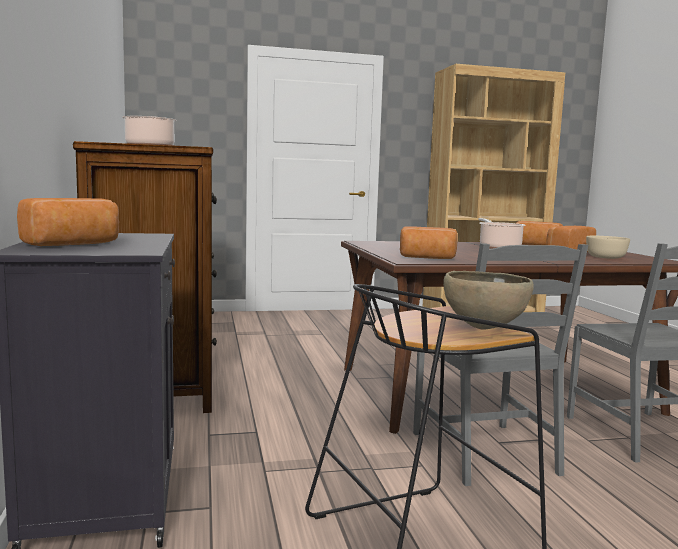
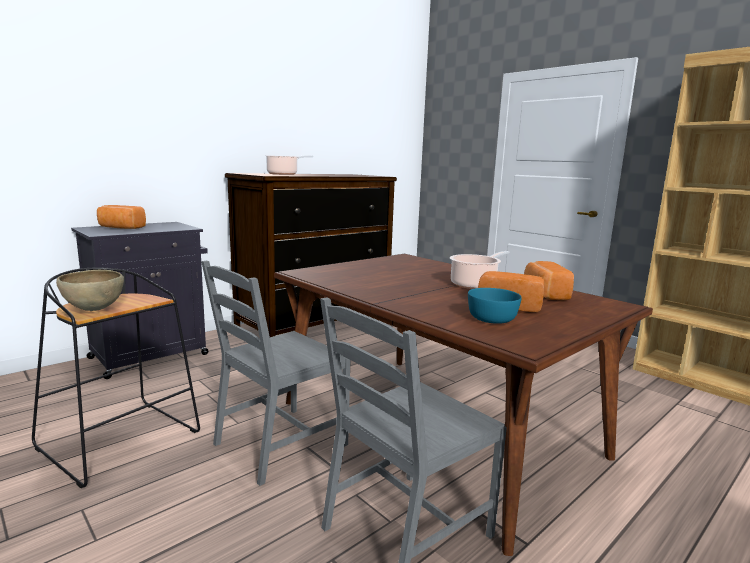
camera: 60 degrees right, 5 degrees up
bread [400,226,458,259] -> none
beige bowl [586,236,630,259] -> turquoise bowl [468,288,522,324]

